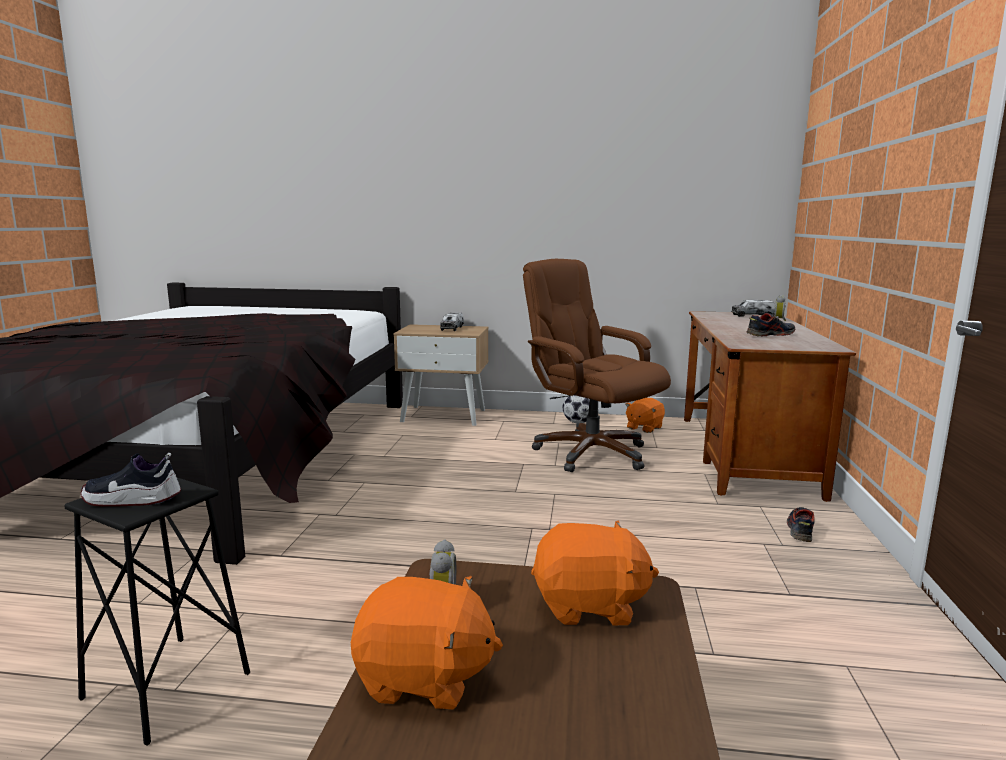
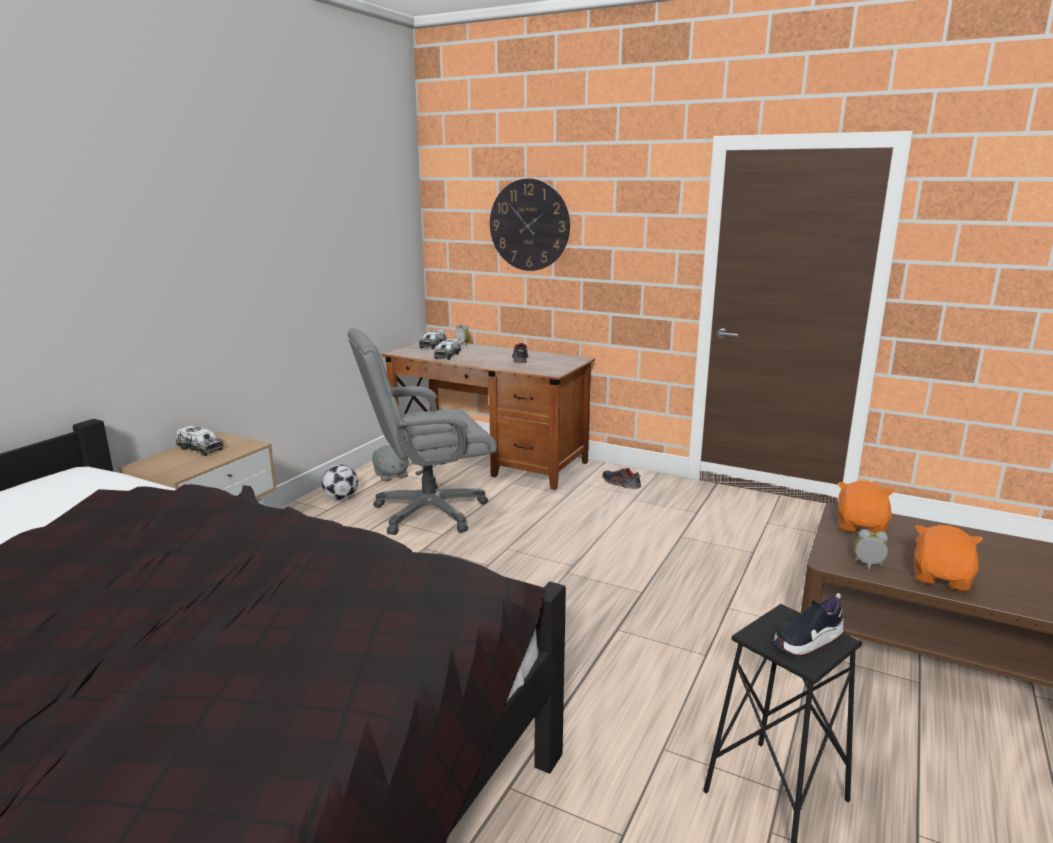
camera: 70 degrees left, 5 degrees up
shoe [80,453,181,507] -> shoe turned 45 degrees clockwise [773,593,844,656]
brown office chair [523,259,671,472] -> grey office chair [348,328,497,535]
orange plush toy [625,398,665,433] -> grey plush toy [372,445,409,482]
none -> toy truck [434,339,461,360]
none -> wall clock [490,179,570,271]

